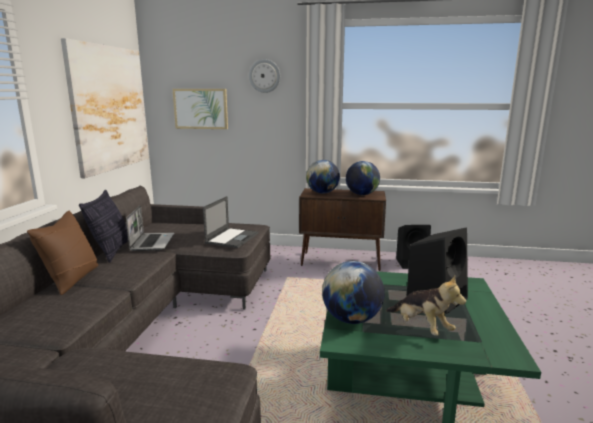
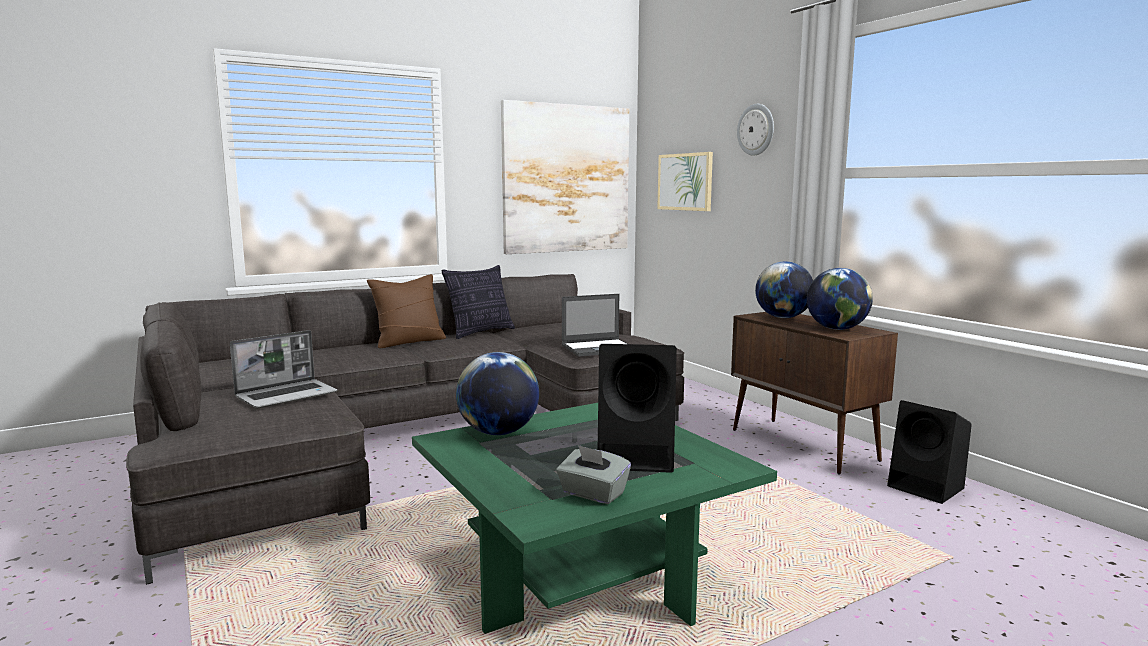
camera: 50 degrees right, 5 degrees down
laptop [126,205,174,251] -> laptop moved to [230,330,337,409]
plush toy [386,275,466,336] -> none
none -> grey tissue box [556,445,631,504]

